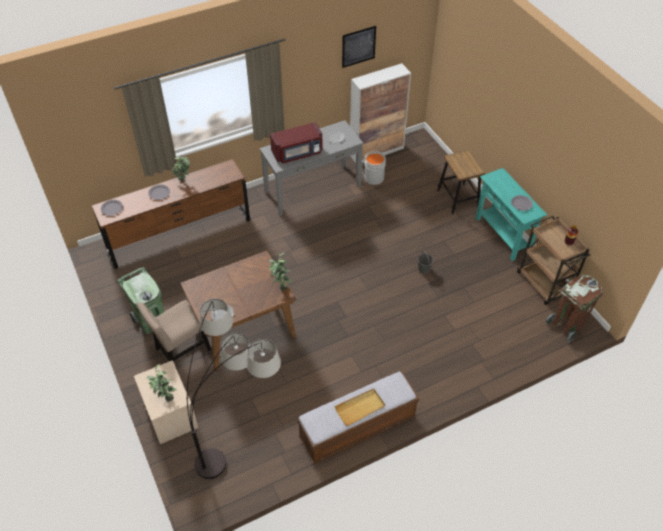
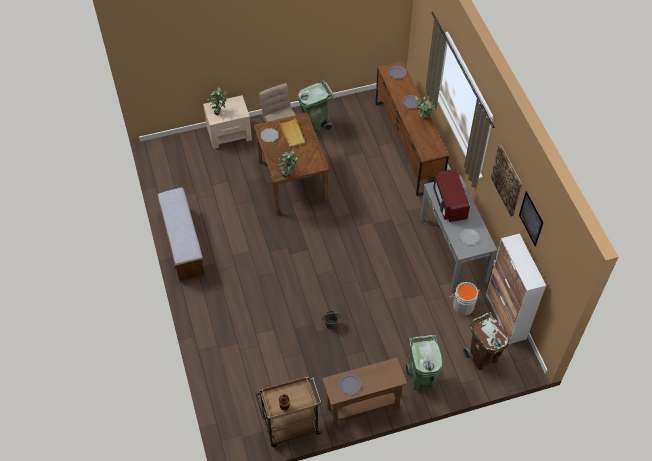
camera: 100 degrees right, 5 degrees up
floor lamp [186,299,281,479] -> none
beige tray [334,388,385,426] -> beige tray moved to [278,118,306,147]
stool [437,150,485,214] -> green trash can [406,335,443,390]
turquoise console table [475,168,547,261] -> brown console table [322,357,407,428]
brown trash can [545,275,603,342] -> brown trash can moved to [463,312,509,370]
none -> picture [491,145,522,216]

